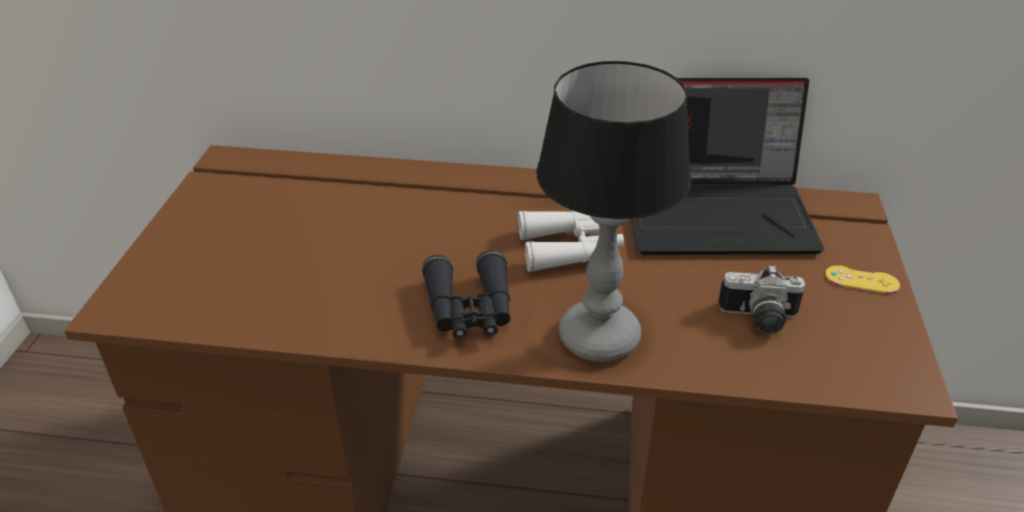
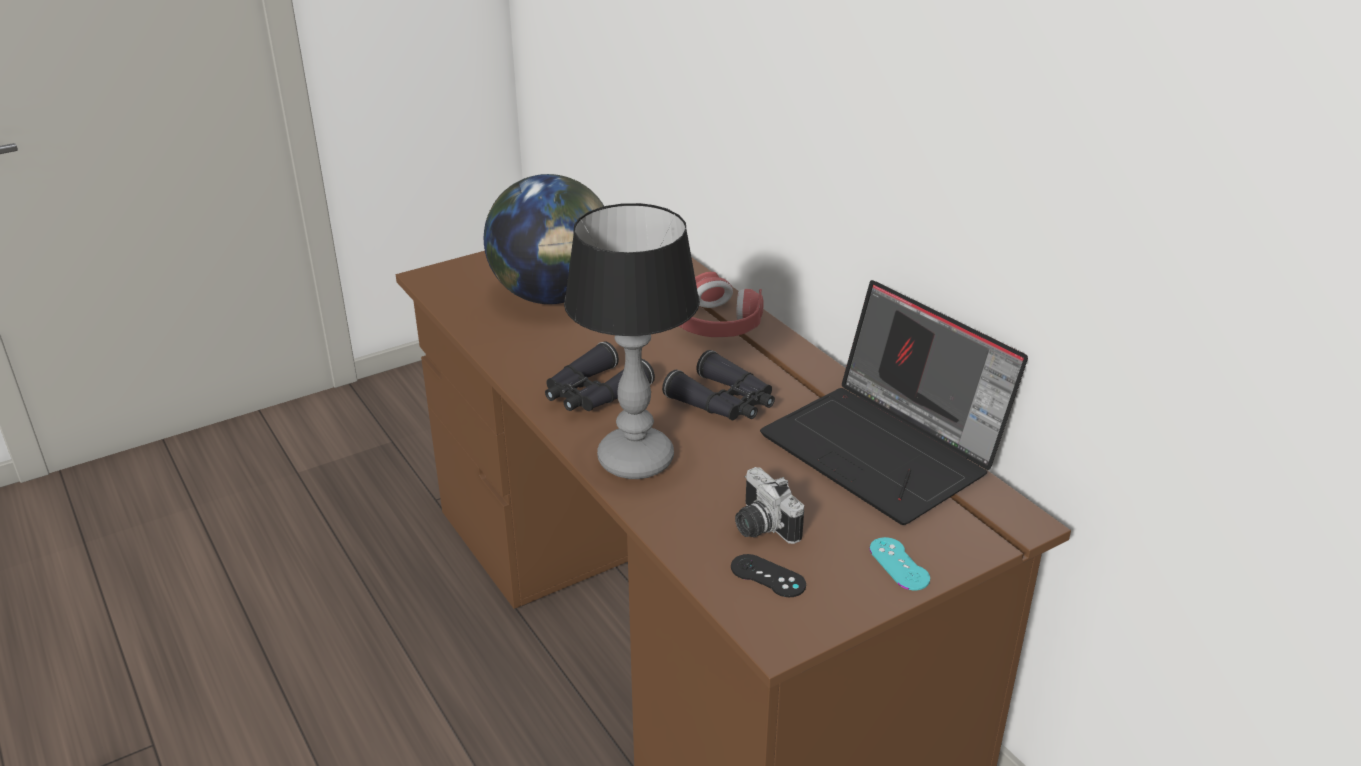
camera: 50 degrees right, 5 degrees down
white binoculars [518,211,624,272] -> black binoculars [662,350,775,420]
yellow game controller [825,265,900,294] -> turquoise game controller [870,537,930,590]
none -> globe [484,174,604,304]
none -> red headphones [679,272,764,337]
none -> black game controller [731,554,806,597]

